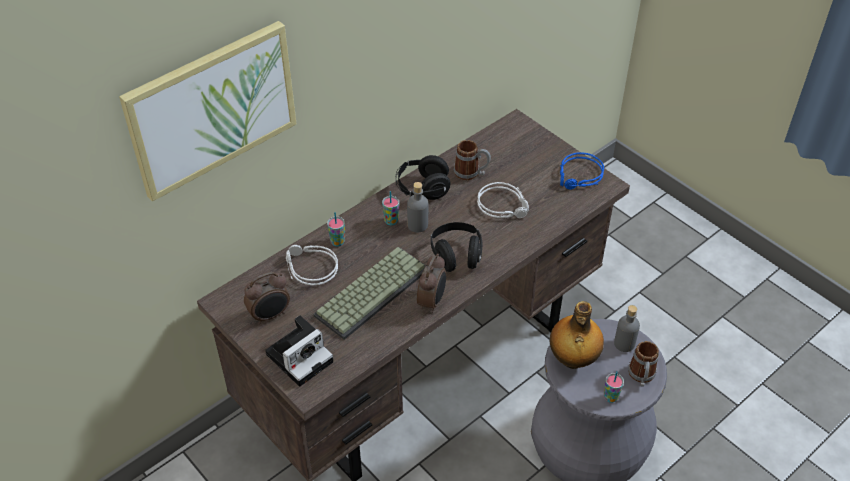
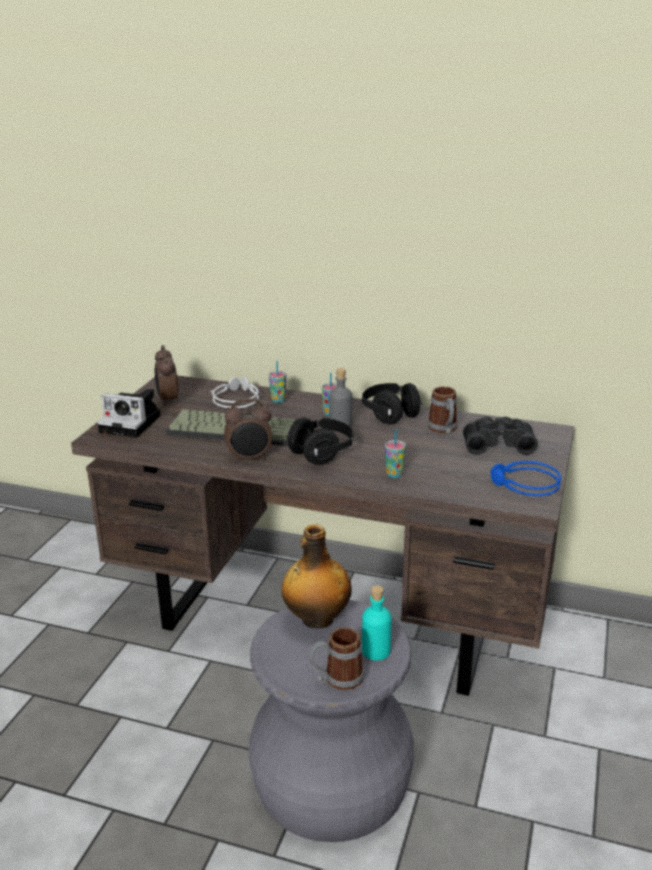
camera: 60 degrees right, 20 degrees down
picture [119,21,297,201] -> none
alarm clock [244,272,290,324] -> alarm clock turned 45 degrees clockwise [155,345,178,406]
grey headphones [477,182,529,218] -> none
cup [604,371,624,403] -> cup moved to [385,429,406,478]
grey bottle [614,305,640,352] -> turquoise bottle [362,586,391,661]
none -> black binoculars [463,417,538,455]

